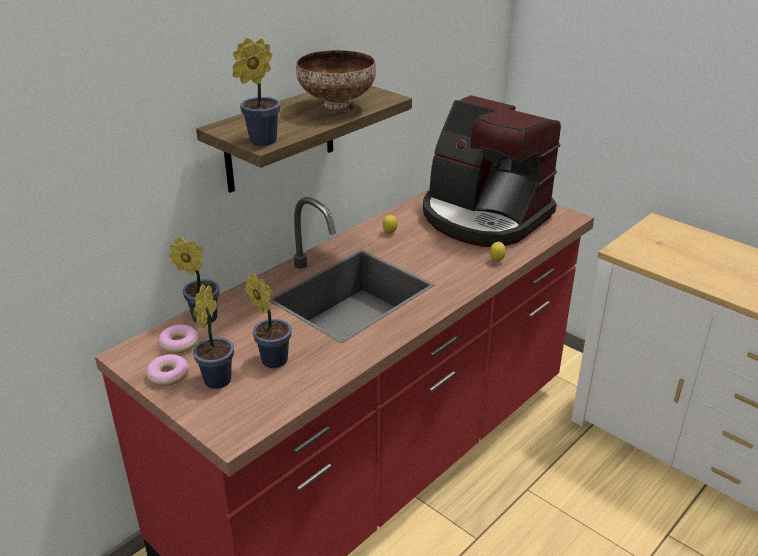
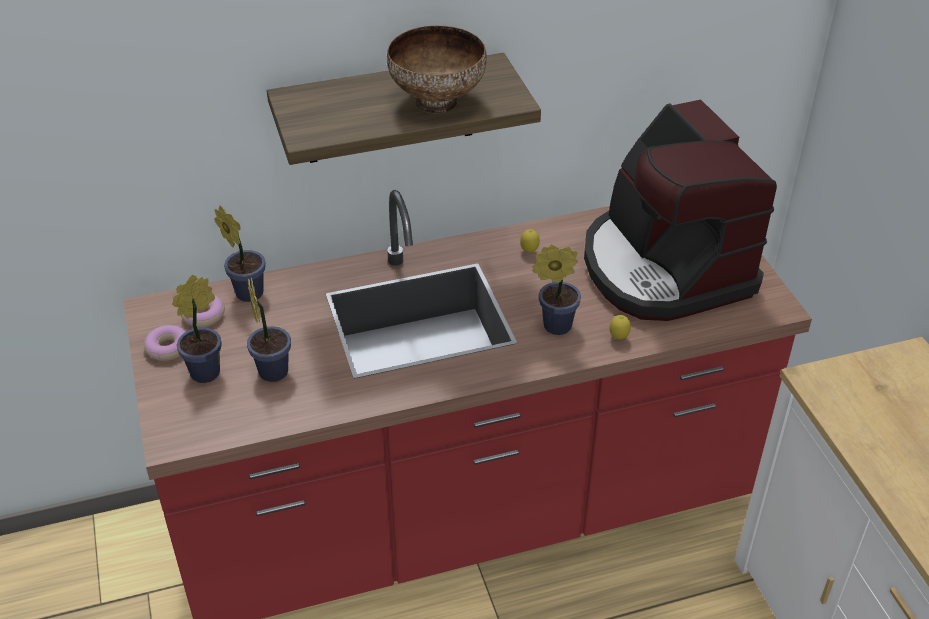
camera: 30 degrees right, 10 degrees up
potted plant [232,38,280,146] -> potted plant moved to [532,245,581,335]

